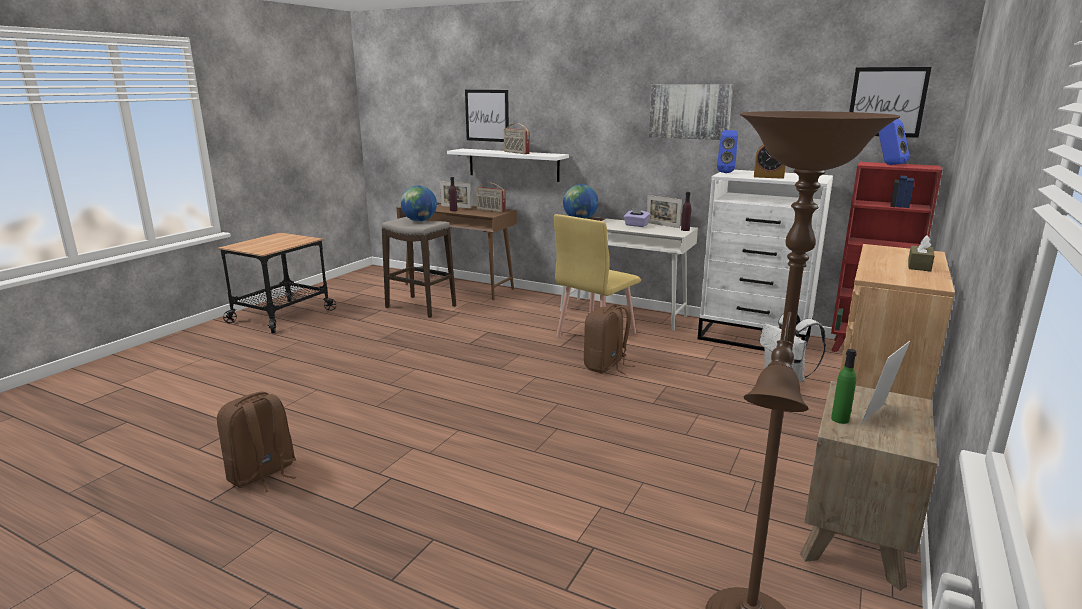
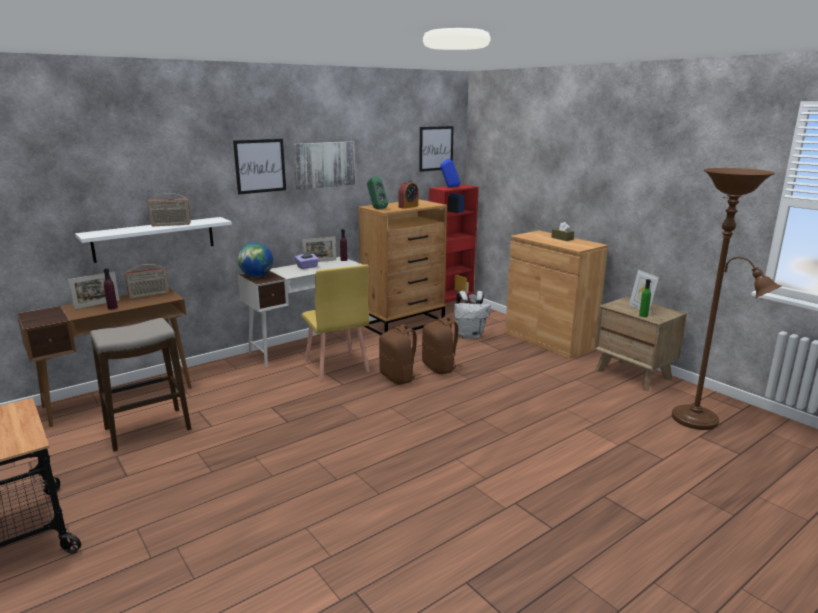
camera: 65 degrees left, 0 degrees up
brown backpack [217,392,296,492] -> brown backpack moved to [422,316,462,374]
globe [401,185,437,222] -> none
picture [465,90,509,142] -> picture moved to [233,139,286,195]
white dresser [698,170,833,351] -> brown dresser [358,199,447,335]
blue speaker [717,130,738,173] -> green speaker [367,177,388,209]

